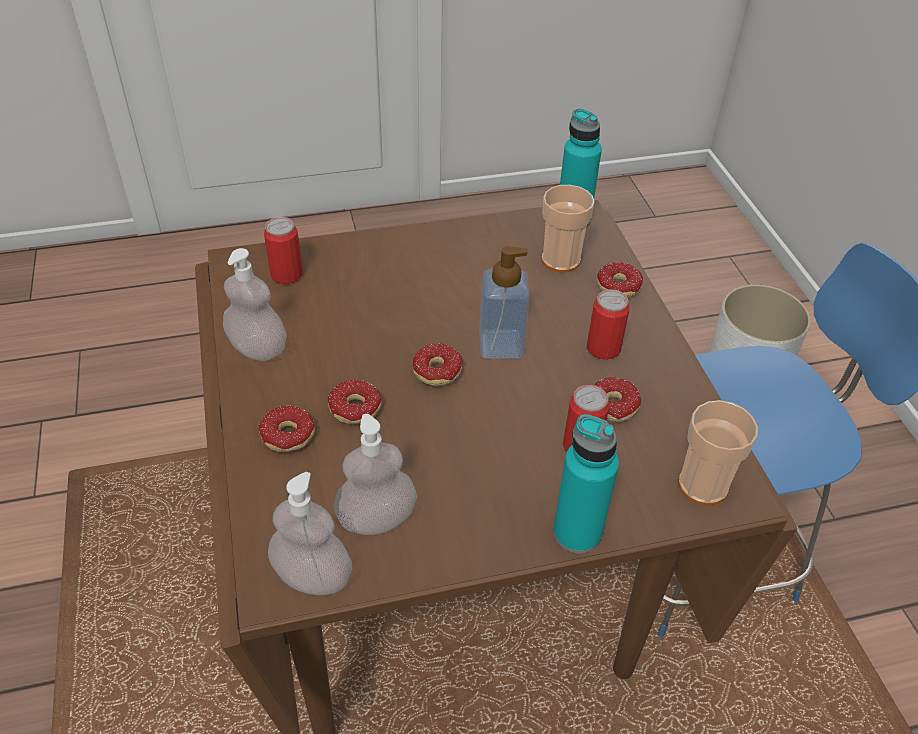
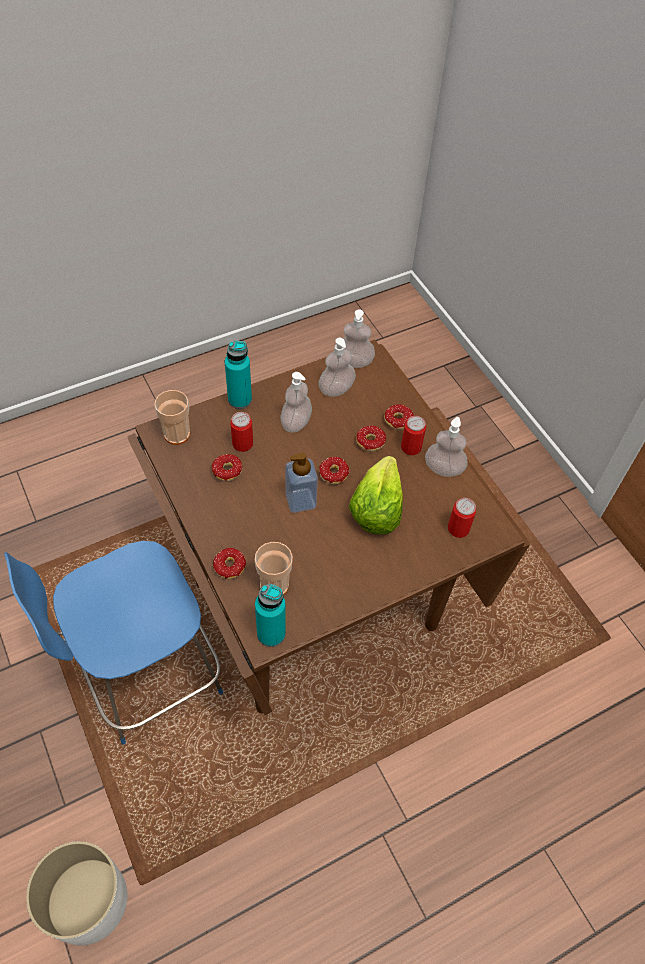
camera: 165 degrees right, 10 degrees up
can [587,289,629,360] -> can moved to [401,416,426,455]
none -> soap dispenser [281,372,312,433]
none -> lettuce [349,456,403,534]

